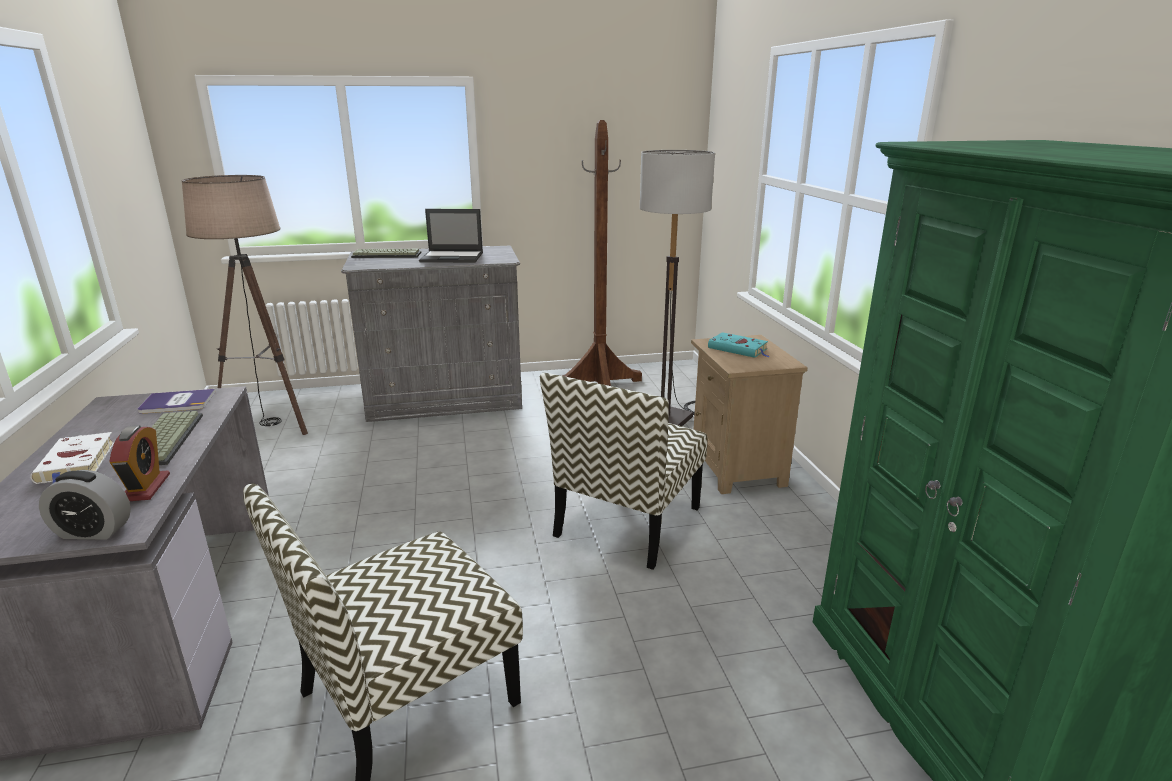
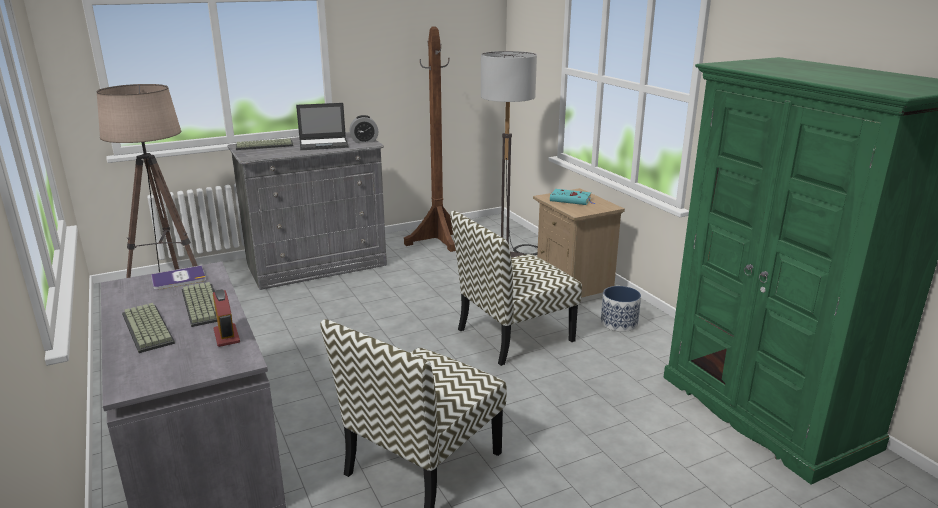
camera: 15 degrees left, 0 degrees up
white book [30,432,115,484] -> keyboard [122,303,175,353]
alarm clock [39,470,131,540] -> alarm clock moved to [350,115,378,143]
chair [540,373,708,570] -> chair turned 45 degrees clockwise [450,211,582,366]
none -> planter [601,286,641,332]

